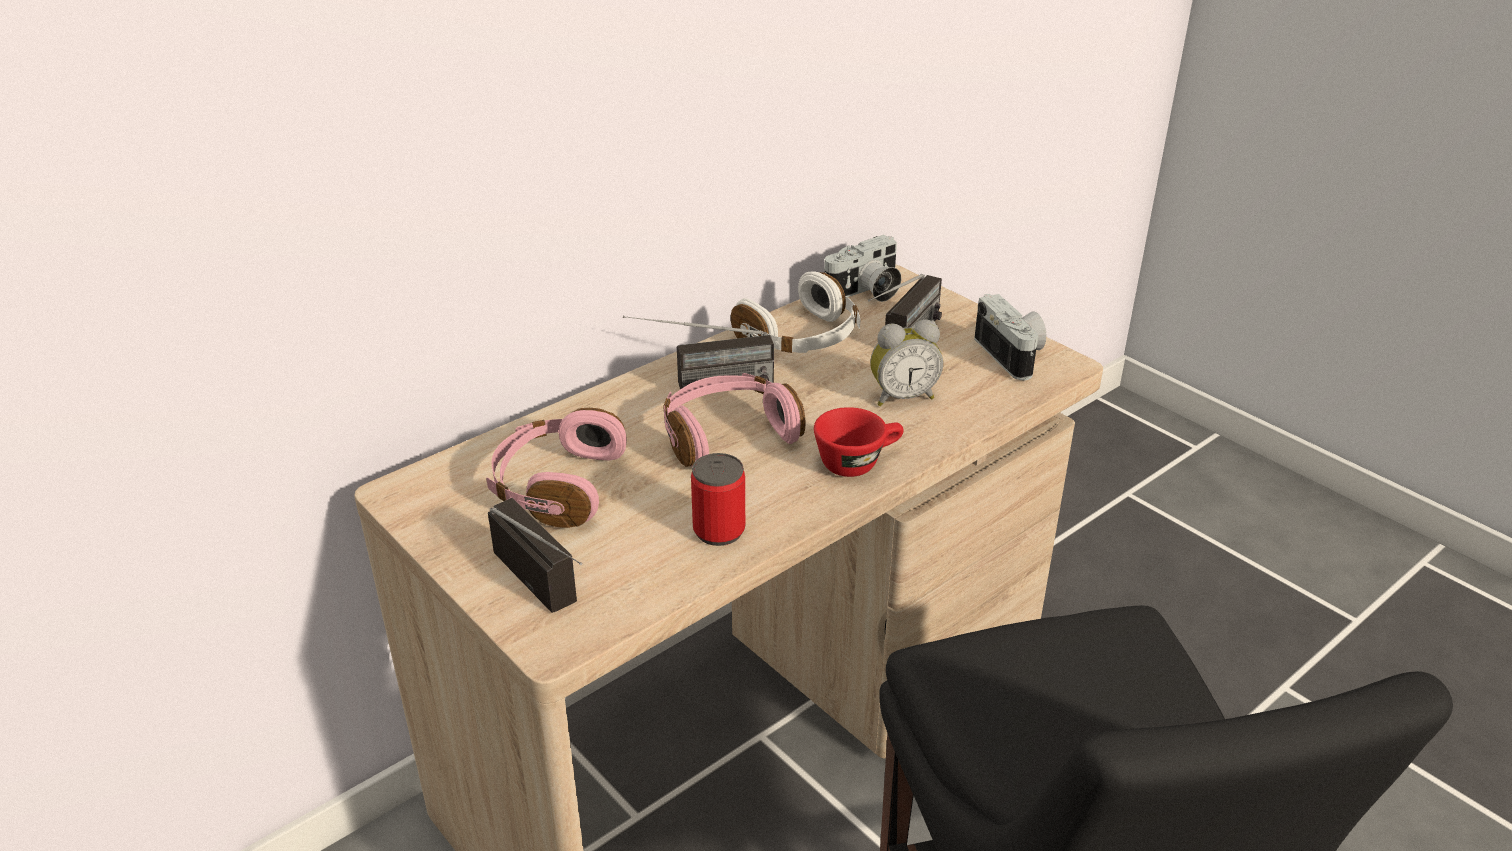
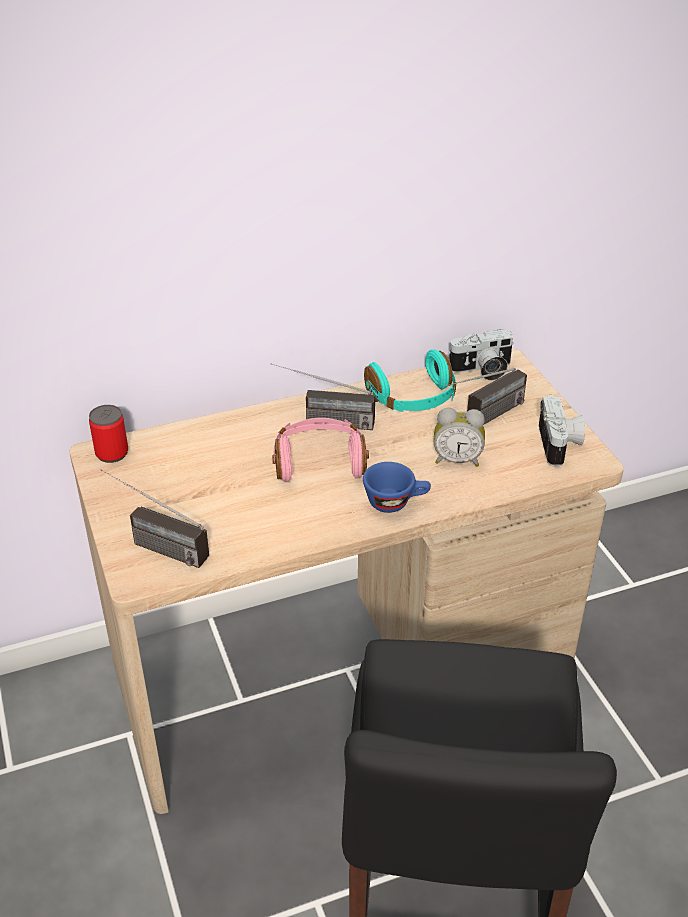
camera: 20 degrees right, 5 degrees up
pink headphones [486,408,627,528] -> none
radio [488,498,582,613] -> radio turned 135 degrees clockwise [100,469,209,568]
can [691,453,745,546] -> can moved to [89,405,128,463]
white headphones [731,271,861,353] -> turquoise headphones [364,349,456,412]
red cup [814,407,904,477] -> blue cup [363,462,431,513]

